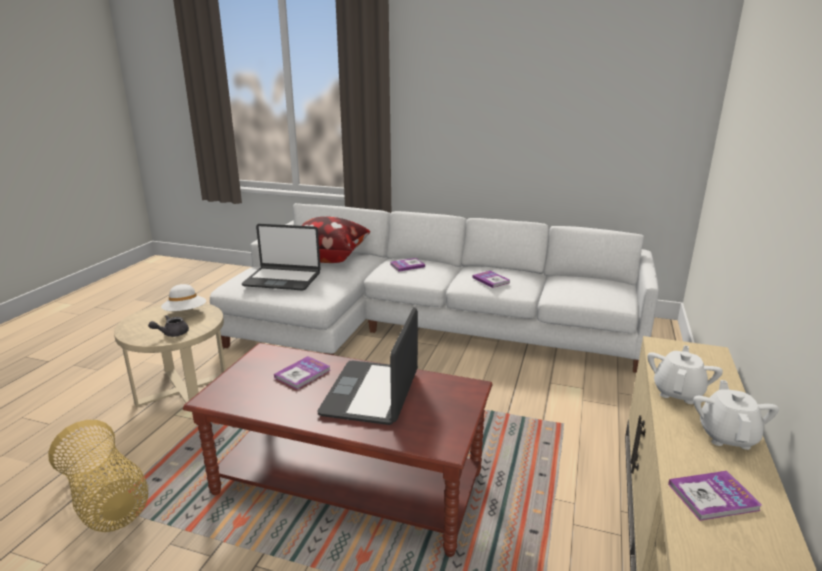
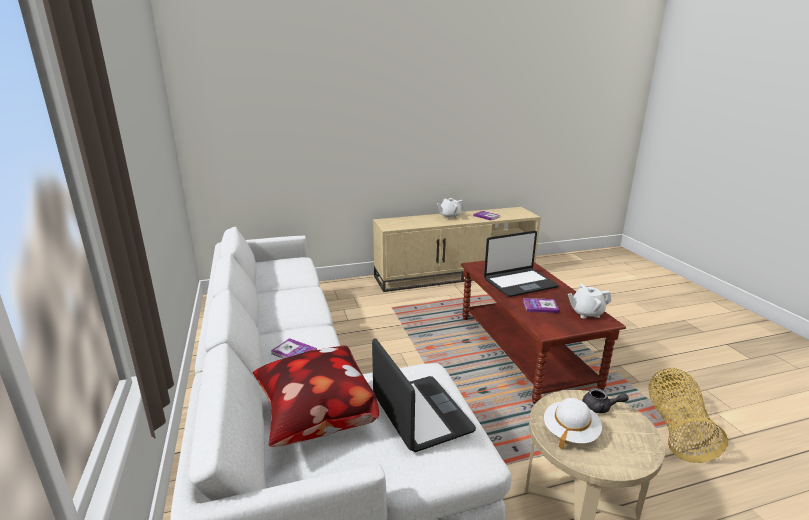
camera: 125 degrees left, 0 degrees up
book [472,271,510,288] -> none
white teapot [647,345,723,404] -> white teapot moved to [568,284,611,318]

